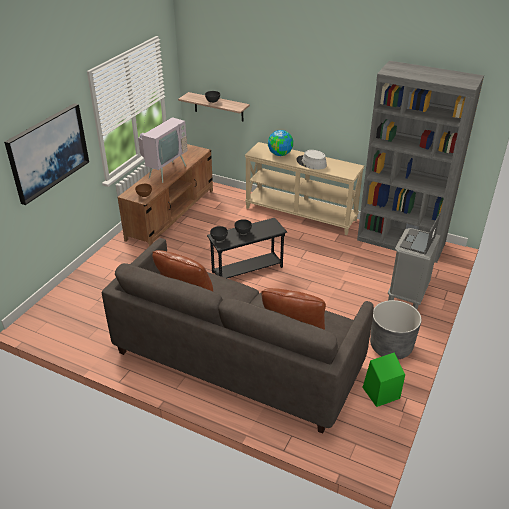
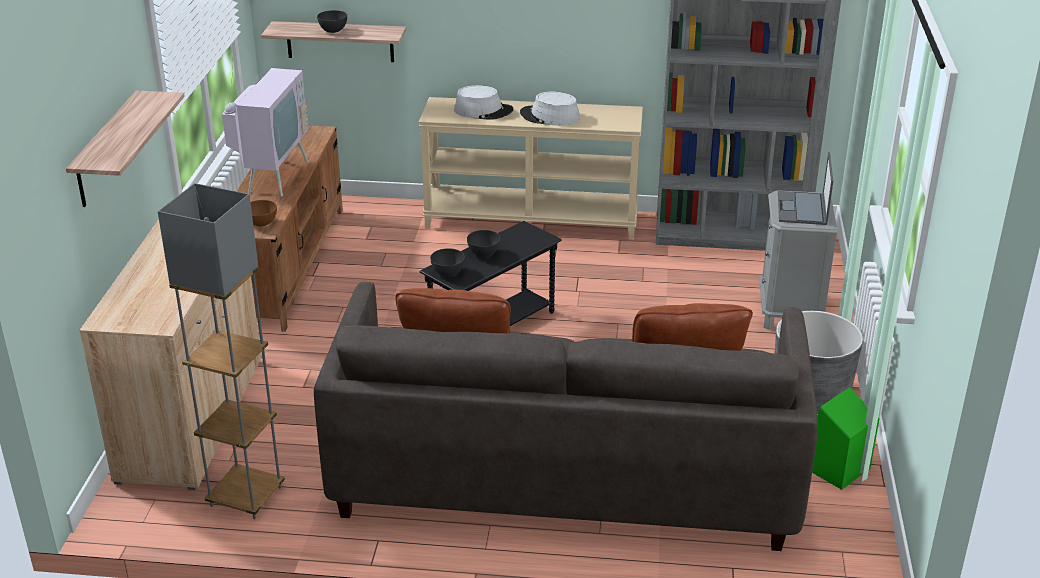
camera: 20 degrees left, 5 degrees down
picture [4,103,89,205] -> shelf [66,91,185,207]
globe [268,130,293,156] -> grey hat [454,85,514,120]
none -> beige cabinet [79,219,261,490]
none -> grey floor lamp [158,183,285,519]

